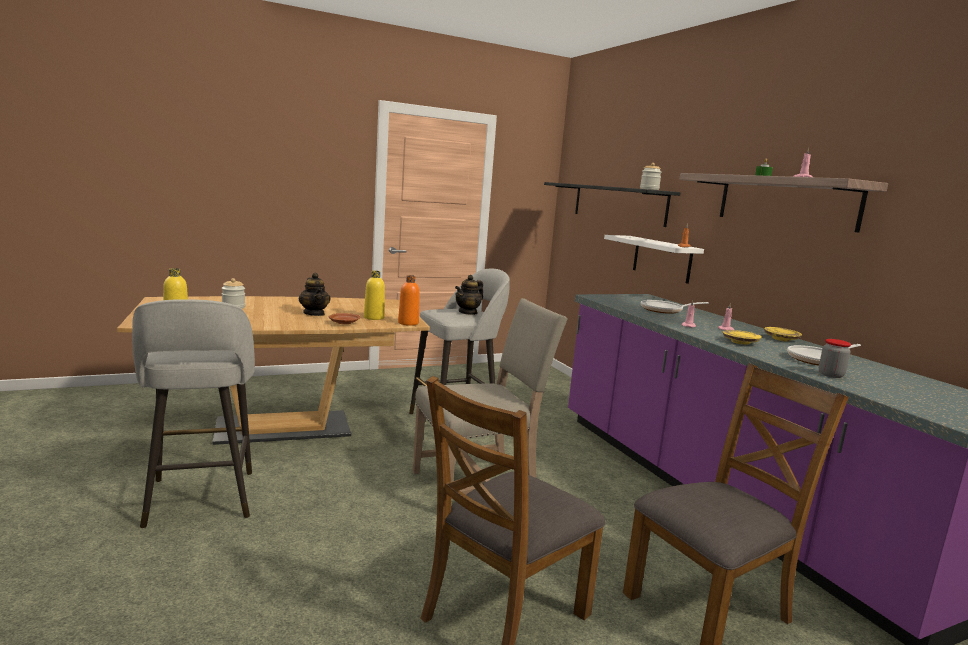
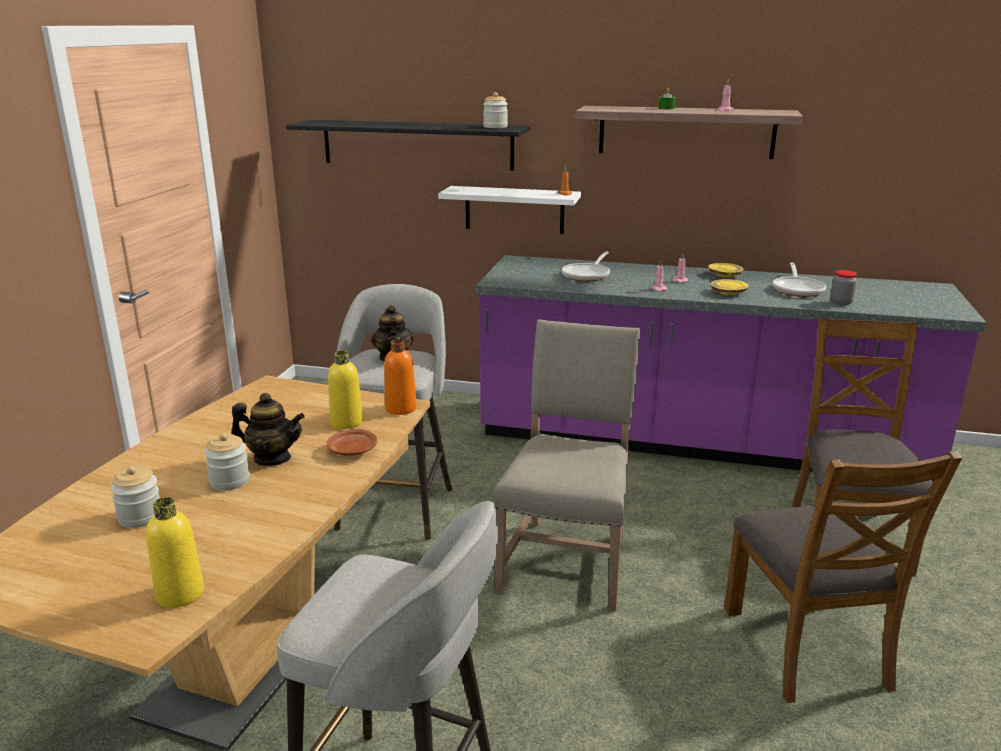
camera: 50 degrees left, 10 degrees up
none -> jar [204,433,250,490]

